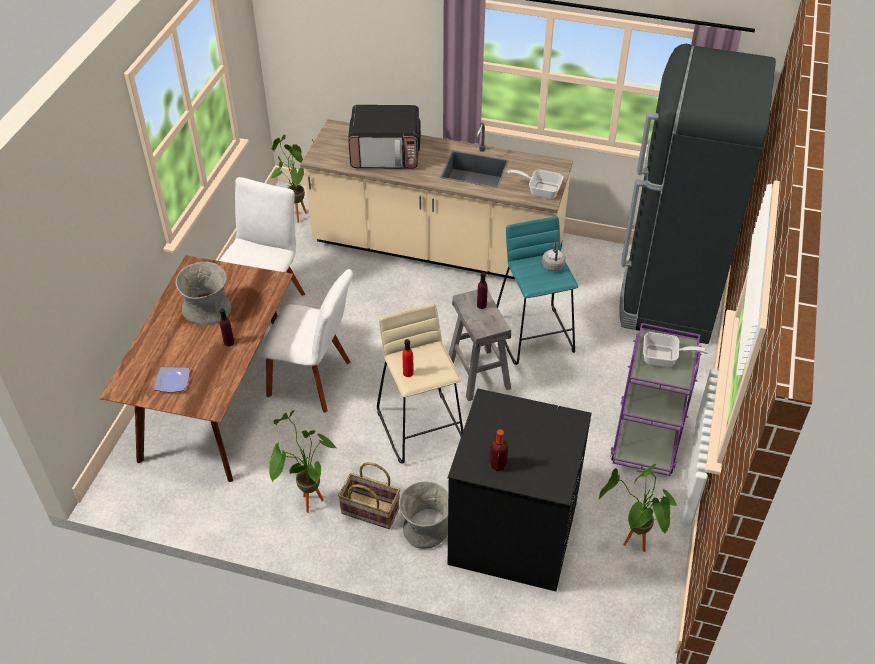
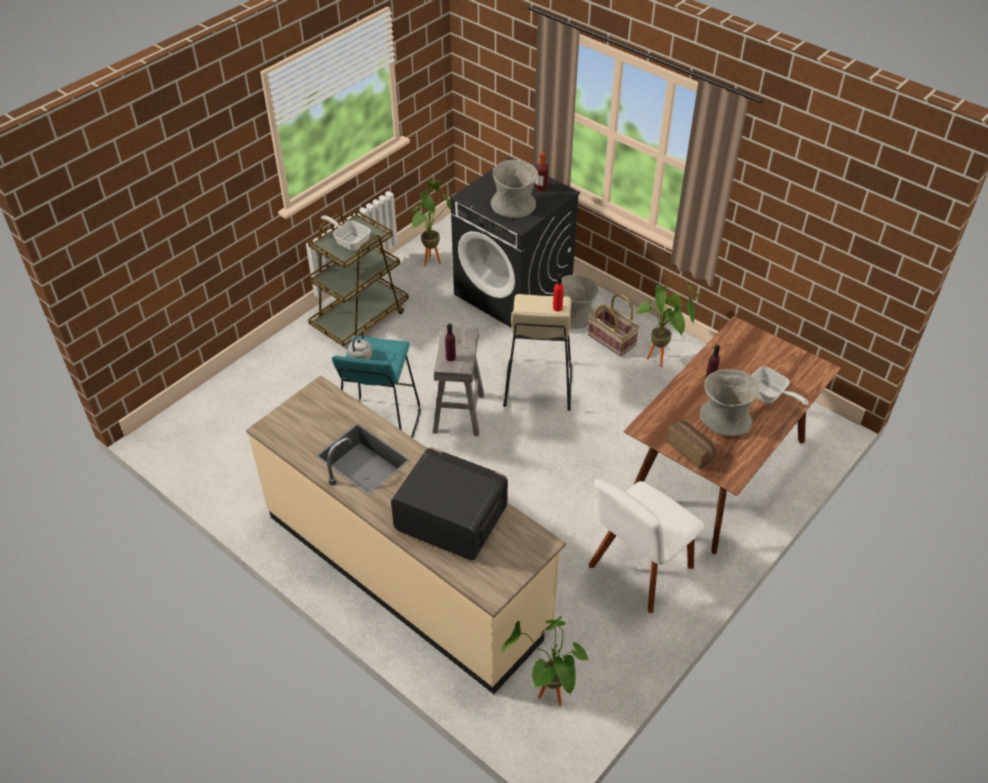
camera: 155 degrees left, 0 degrees up
plate [154,367,190,392] -> none
white chair [258,269,353,413] -> none
frying pan [507,170,563,199] -> frying pan moved to [751,366,809,406]
purple cart [610,323,701,476] -> brown cart [308,210,409,346]
black fridge [619,44,776,344] -> none
none -> grey vase [491,160,538,218]
none -> bread [666,421,716,469]

